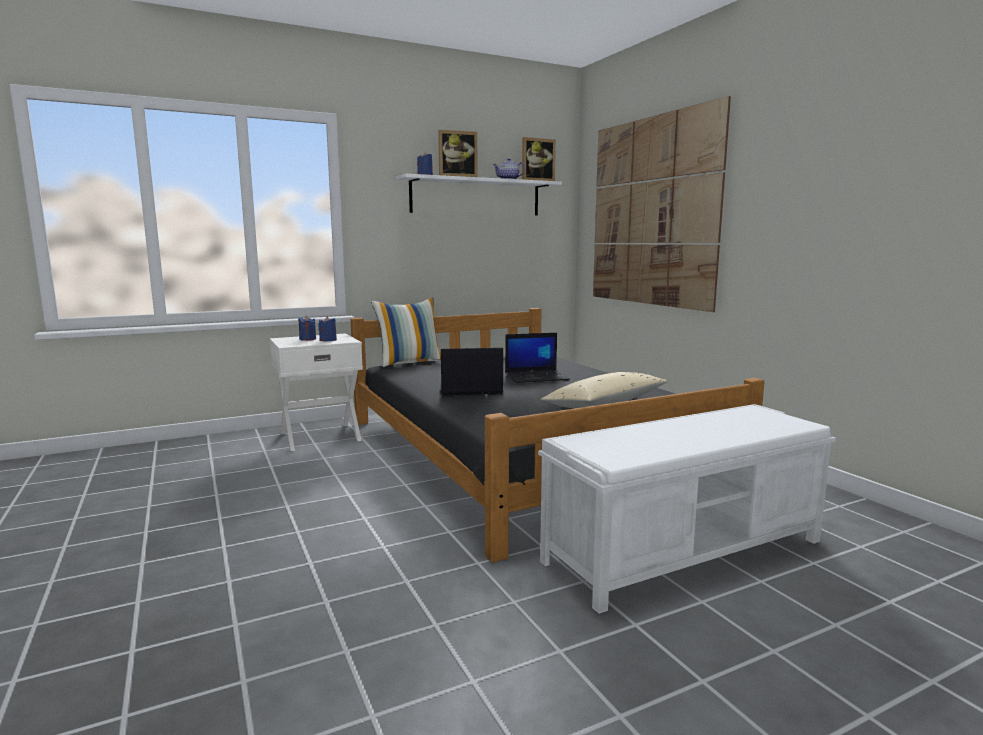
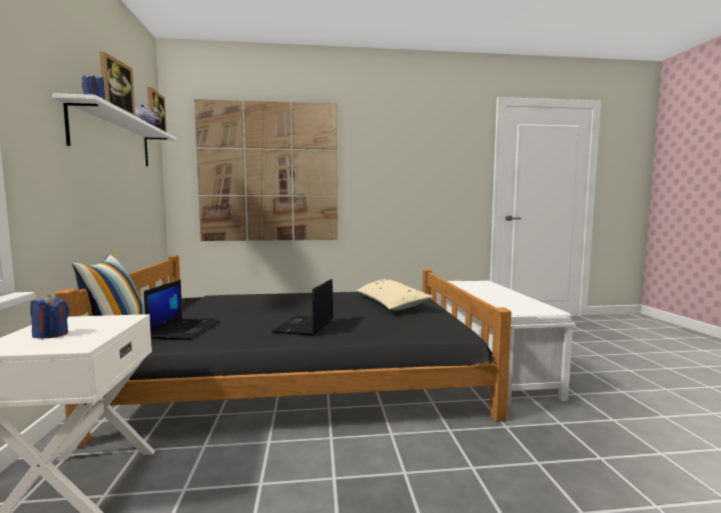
camera: 70 degrees left, 5 degrees down
blue candle [319,316,337,341] -> none
laptop [505,333,570,383] -> laptop moved to [144,280,221,340]

